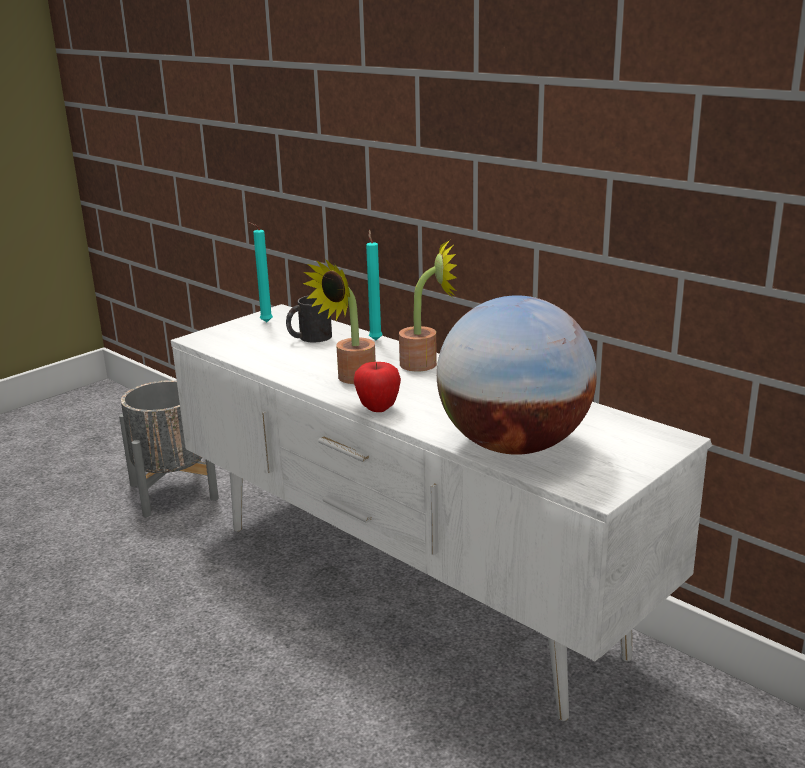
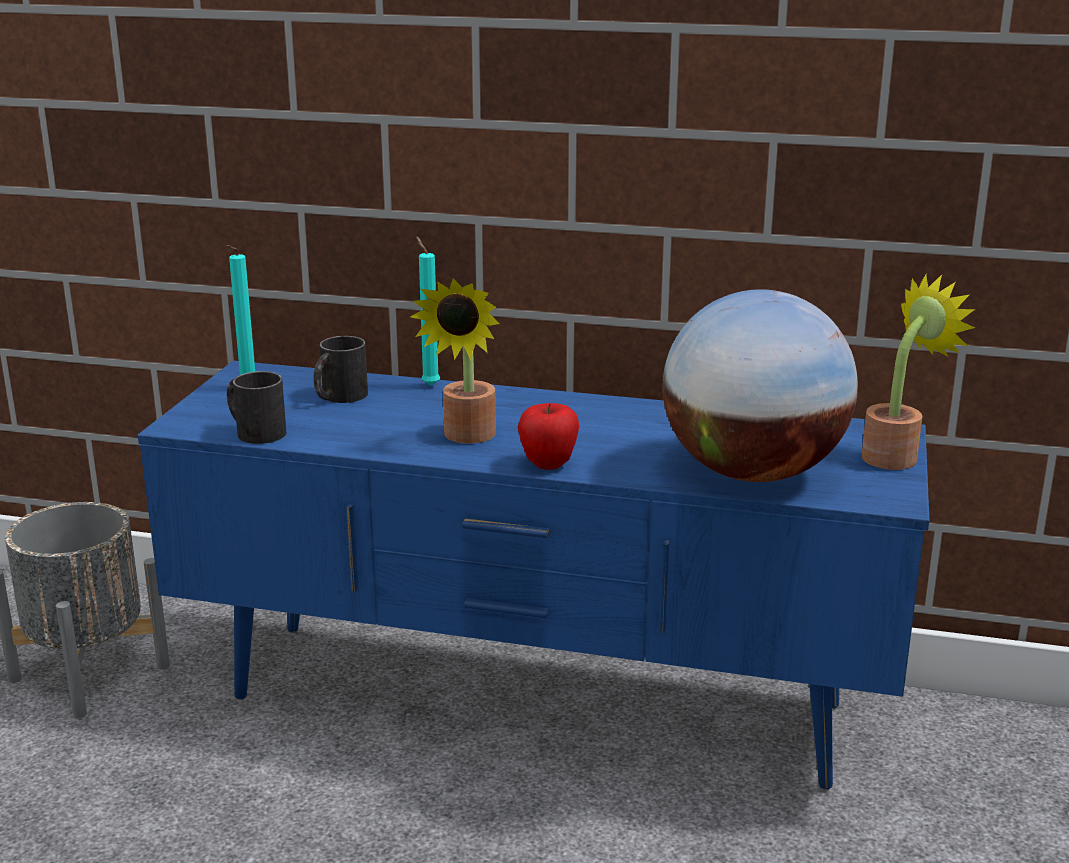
camera: 30 degrees left, 0 degrees up
white tv stand [171,304,712,721] -> blue tv stand [138,361,929,790]
potted plant [399,240,457,371] -> potted plant moved to [862,274,976,470]
none -> black mug [227,371,286,444]

